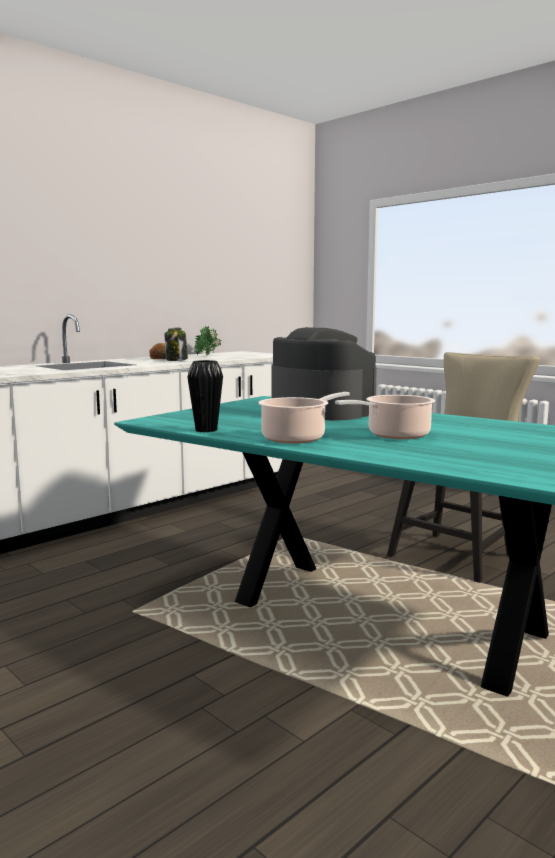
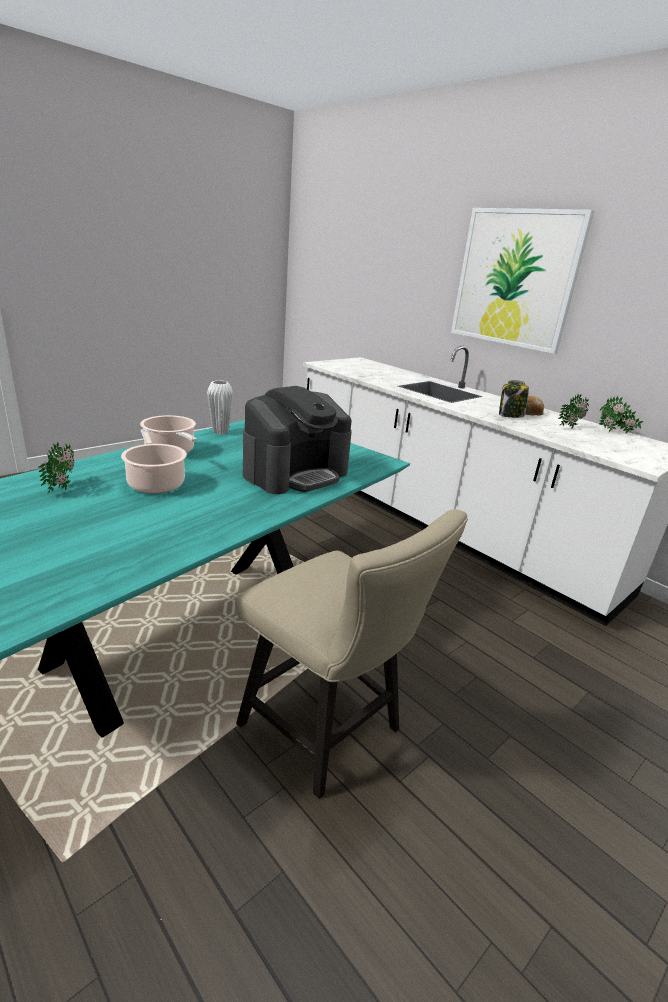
camera: 90 degrees right, 15 degrees up
black vase [187,360,223,432] -> white vase [207,380,233,434]
none -> potted plant [39,442,75,493]
none -> picture [451,208,595,354]

